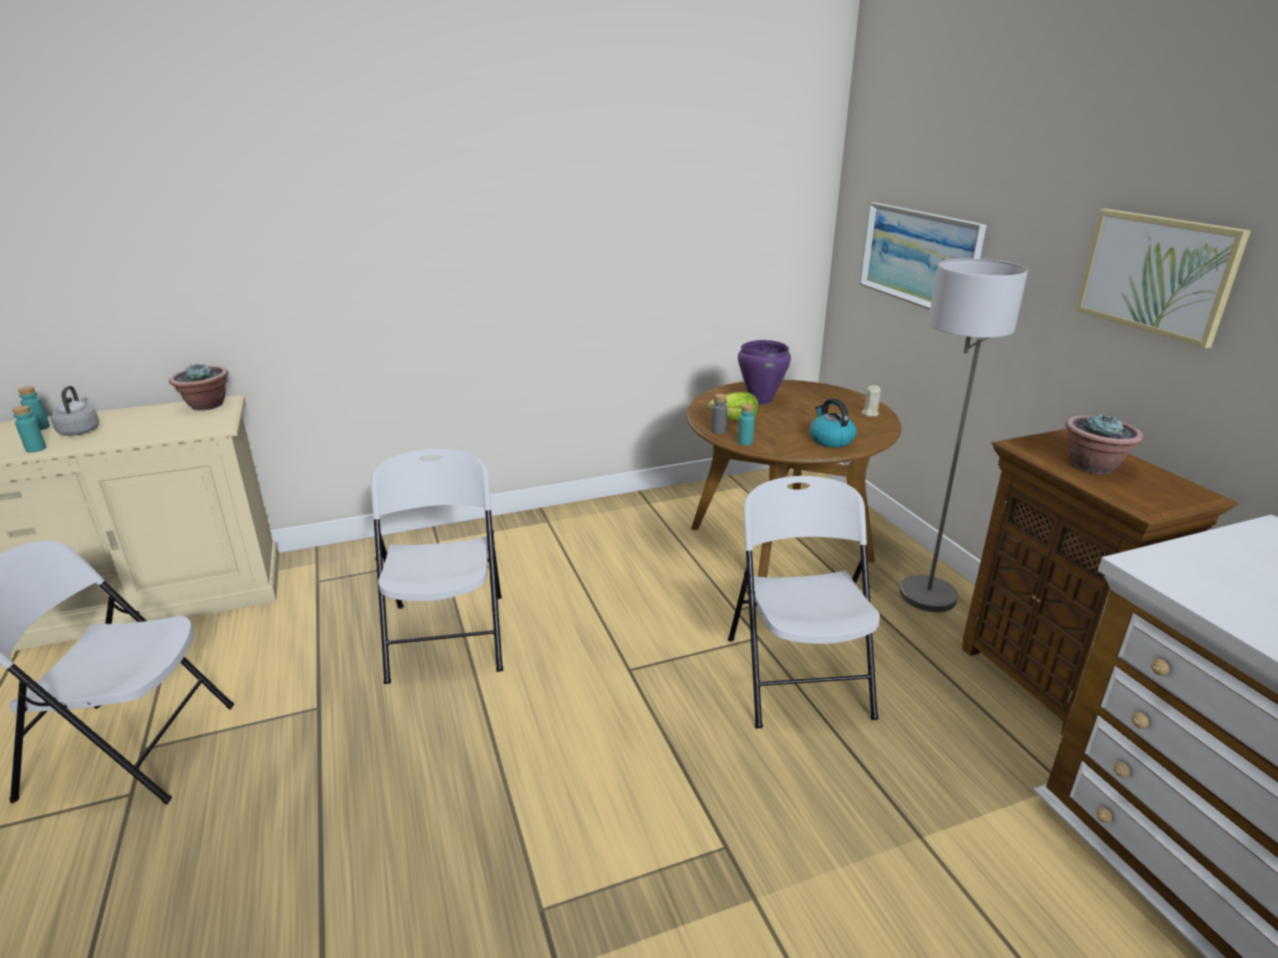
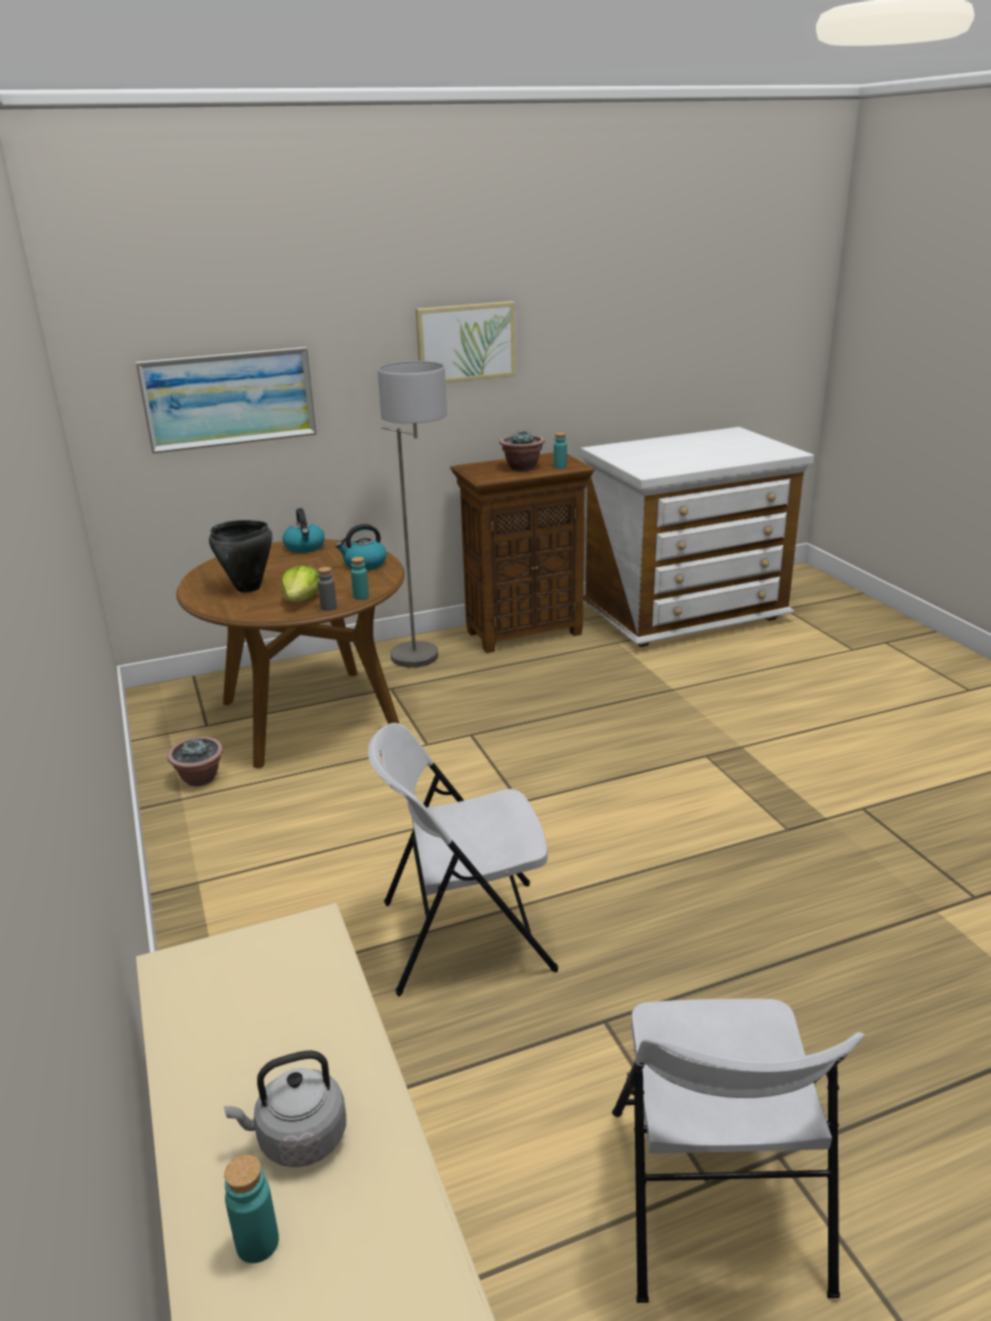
camera: 90 degrees left, 0 degrees up
turquoise bottle [12,405,46,453] -> turquoise bottle moved to [554,432,567,469]
potted plant [169,363,228,411] -> potted plant moved to [167,737,223,786]
white chair [728,476,880,728] -> none
purple cooking pot [738,340,791,405] -> black cooking pot [209,520,272,592]
beige candle [861,385,881,417] -> kettle [283,508,325,553]

